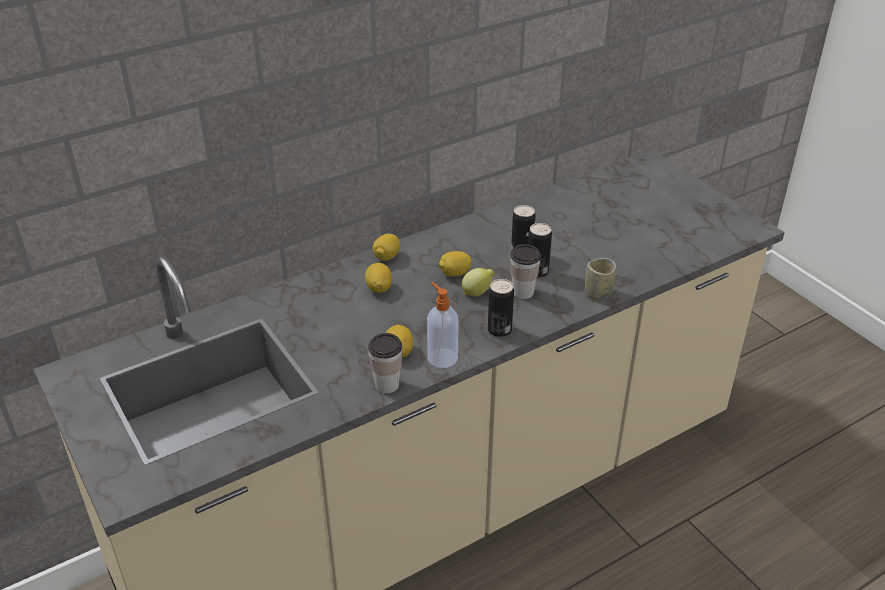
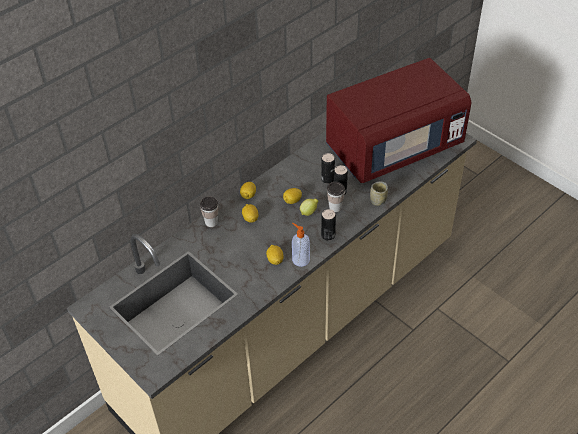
camera: 10 degrees left, 10 degrees up
cup [368,333,403,393] -> cup moved to [200,196,218,227]
none -> red microwave [326,58,472,183]

